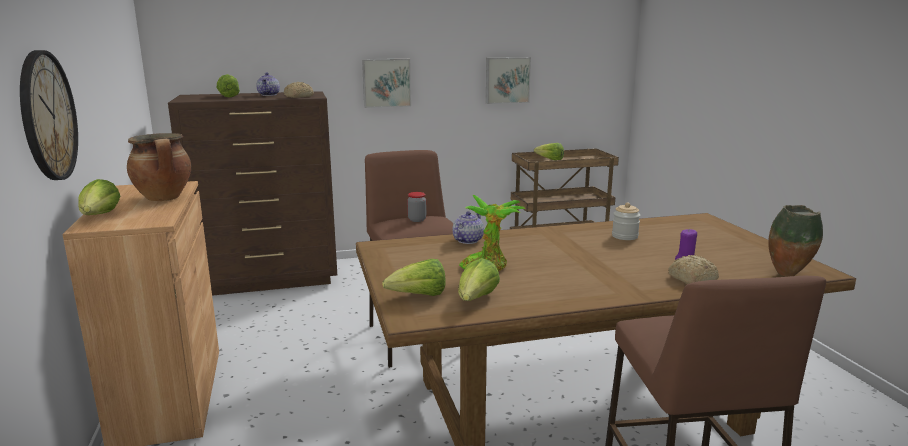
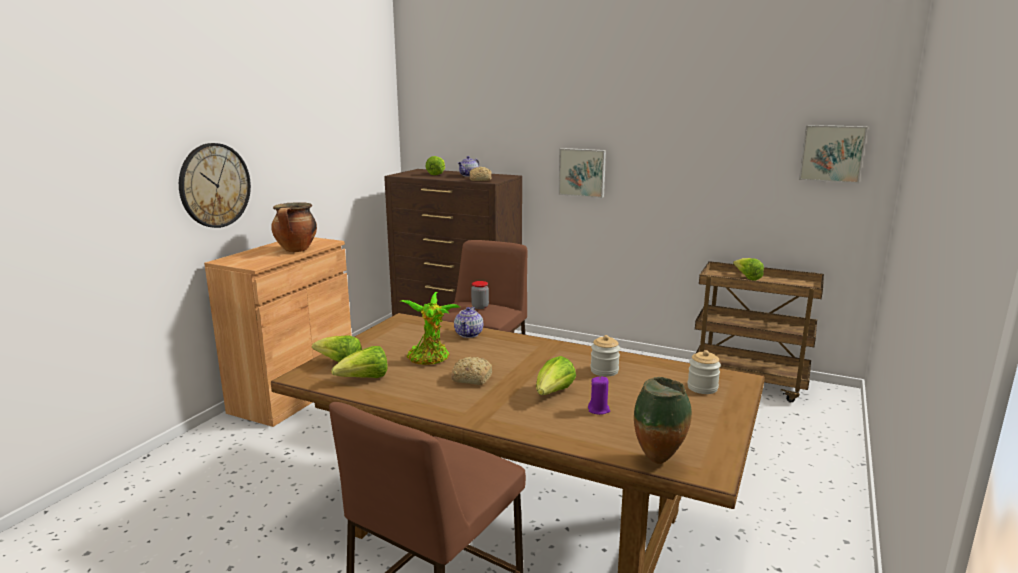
camera: 40 degrees right, 0 degrees up
lettuce [78,179,120,215] -> lettuce moved to [536,356,576,395]
teapot [453,211,484,244] -> teapot turned 120 degrees clockwise [454,307,483,338]
picture [486,57,531,104] -> picture moved to [799,125,868,183]
bread [668,255,719,284] -> bread moved to [451,357,492,385]
none -> jar [687,350,721,394]

